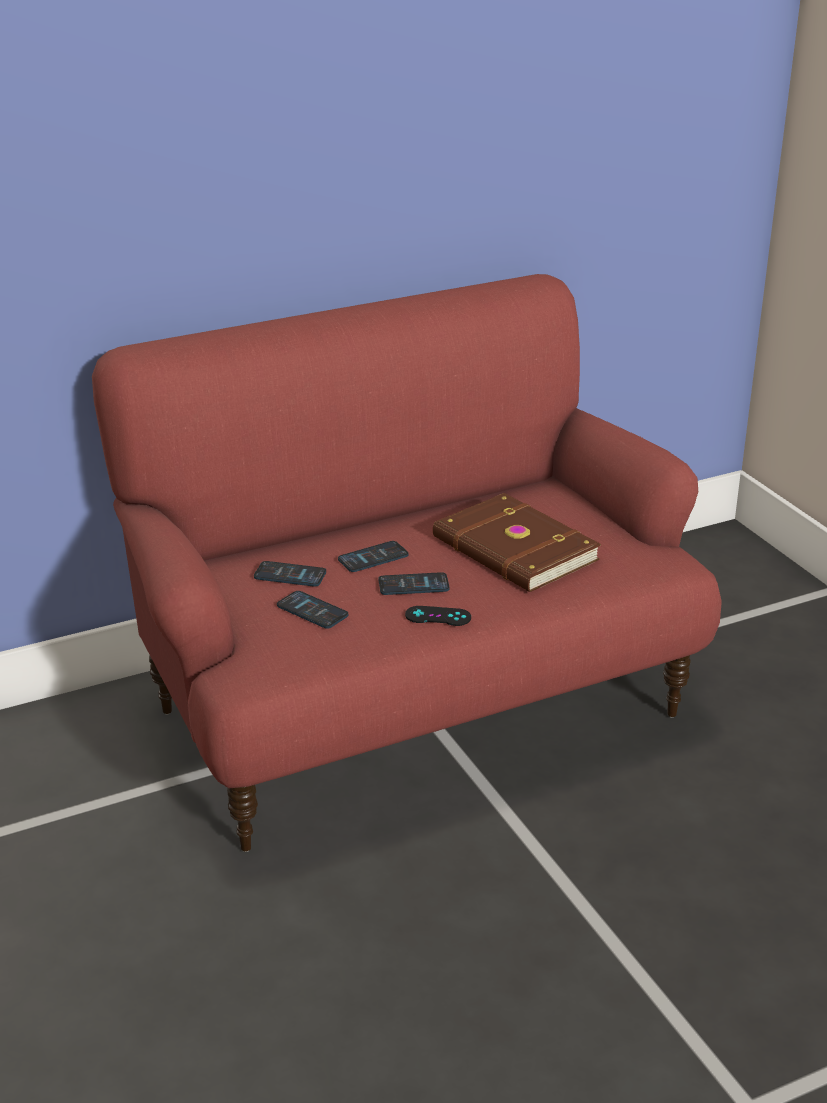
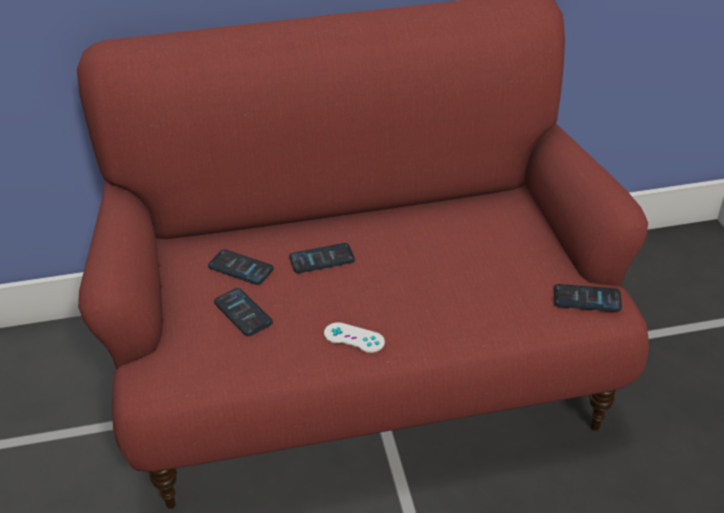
camera: 15 degrees right, 10 degrees up
phone [379,572,449,595] -> phone moved to [554,284,622,312]
black game controller [405,606,471,626] -> white game controller [324,322,385,353]
brown book [433,493,601,592] -> none

